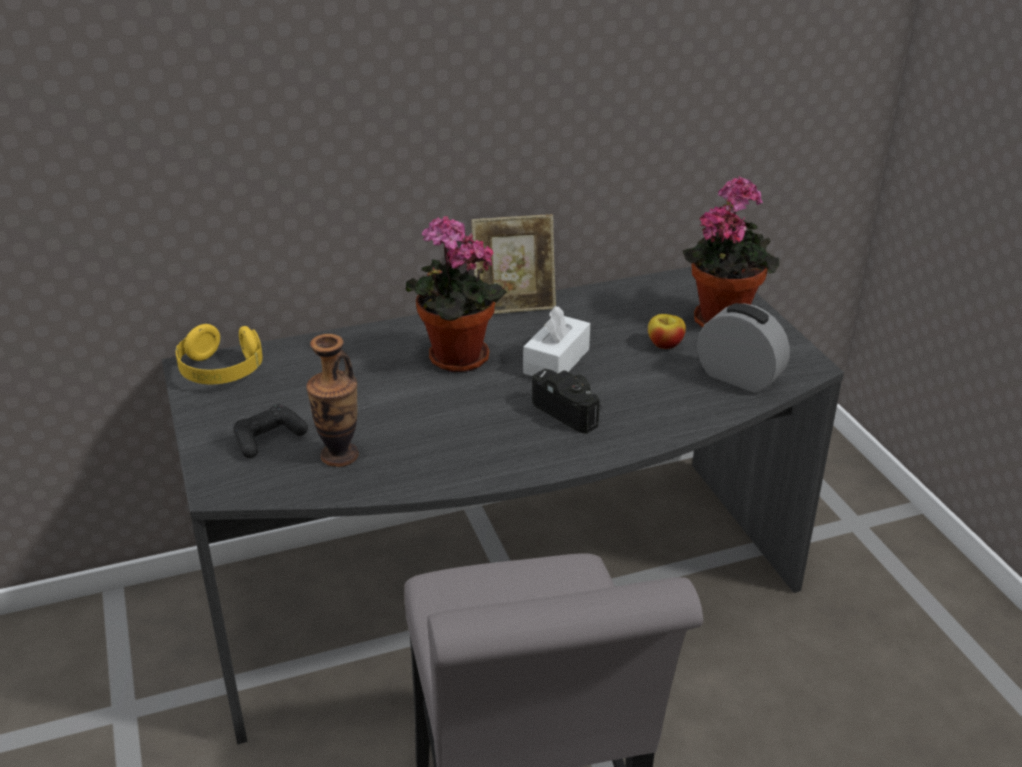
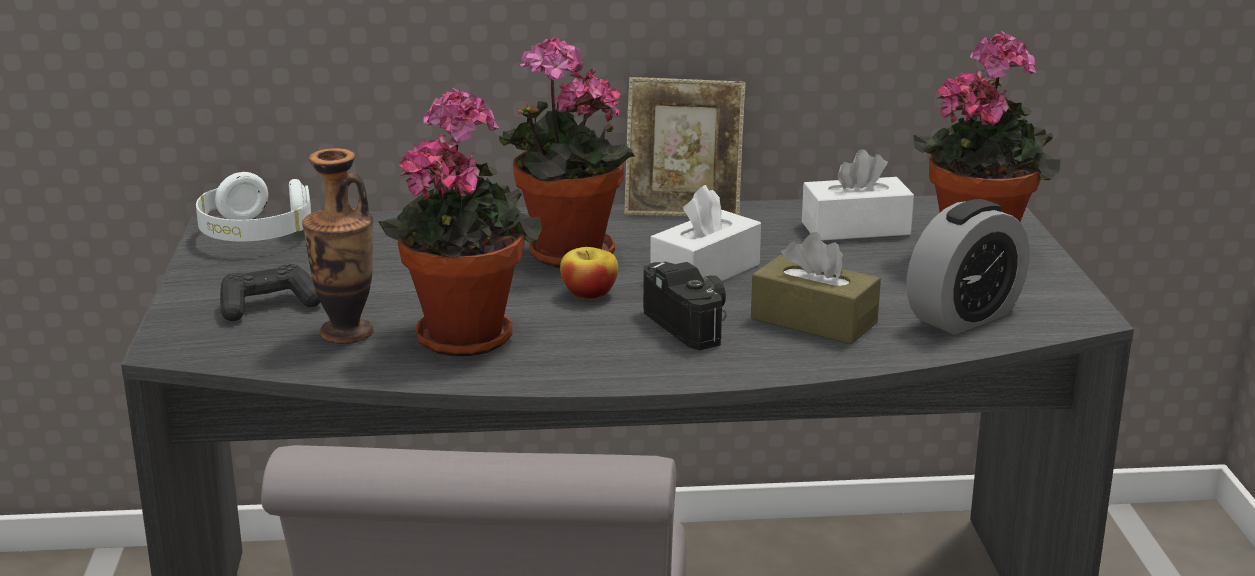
camera: 15 degrees right, 10 degrees down
yellow headphones [176,324,263,384] -> white headphones [196,172,311,241]
apple [648,314,686,349] -> apple moved to [560,247,618,299]
alarm clock [697,303,790,393] -> alarm clock turned 90 degrees clockwise [906,199,1030,335]
none -> potted plant [379,88,542,356]
none -> brown tissue box [751,232,881,344]
none -> white tissue box [802,149,914,241]

